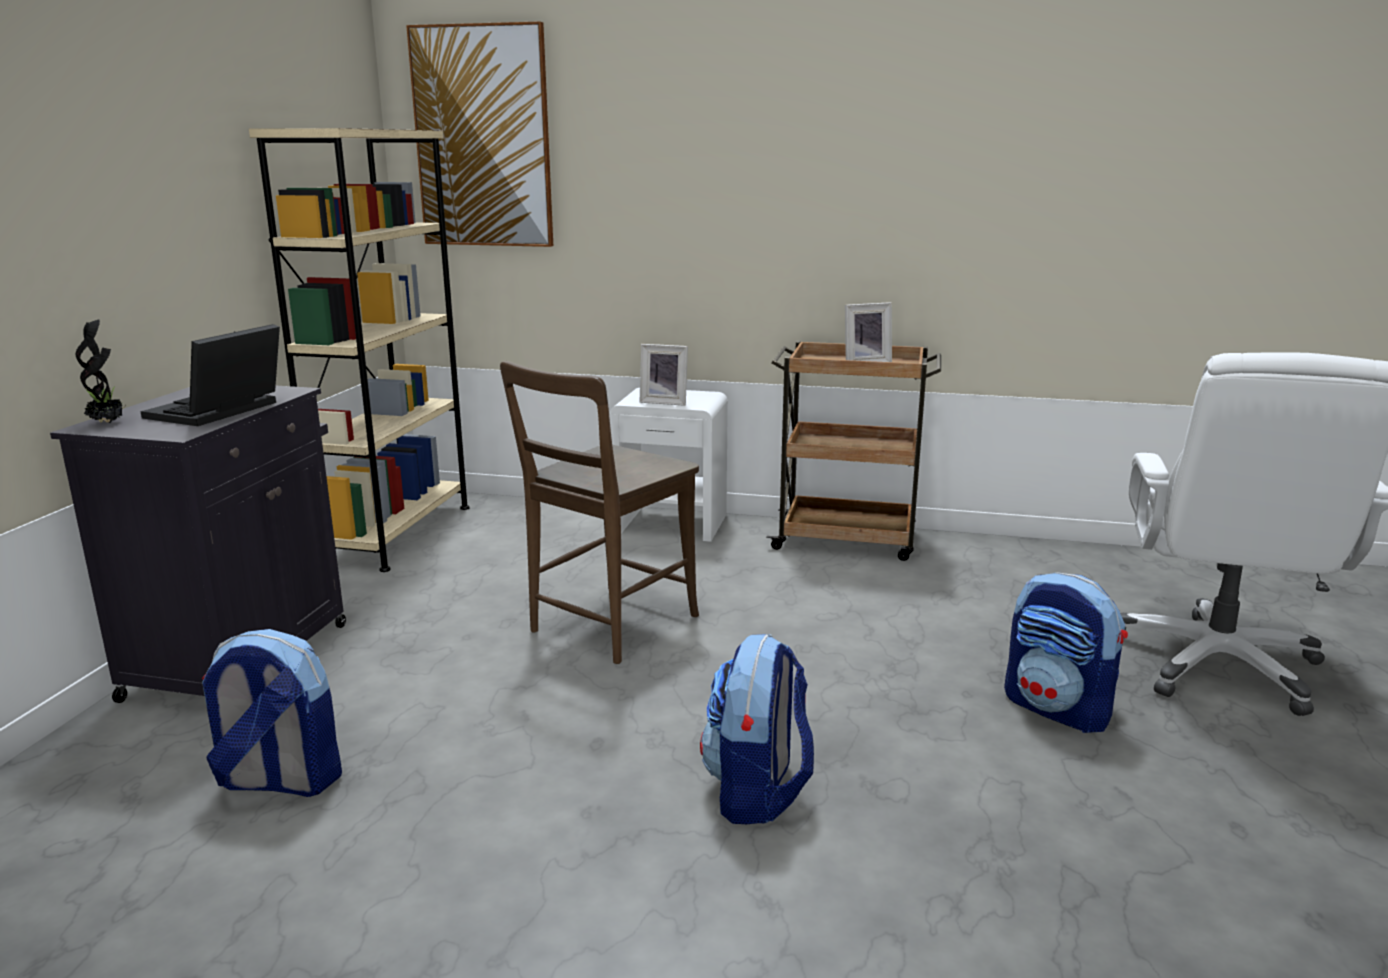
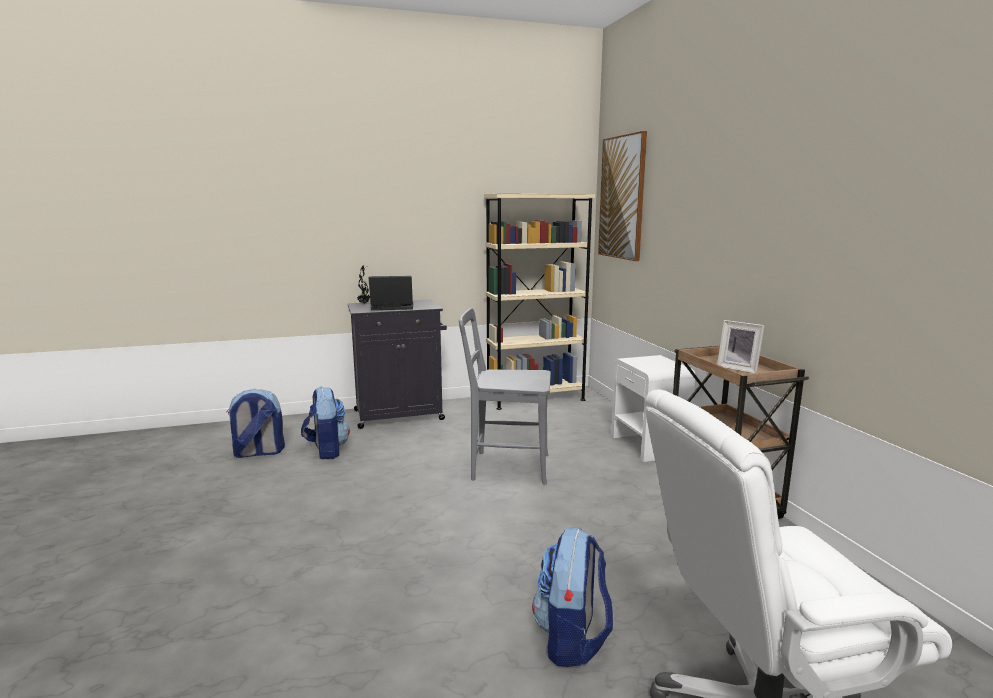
camera: 60 degrees right, 5 degrees down
brown chair [500,361,699,664] -> grey chair [459,308,551,484]
picture frame [640,344,688,406] -> none
backpack [700,634,814,824] -> backpack moved to [226,389,285,458]

